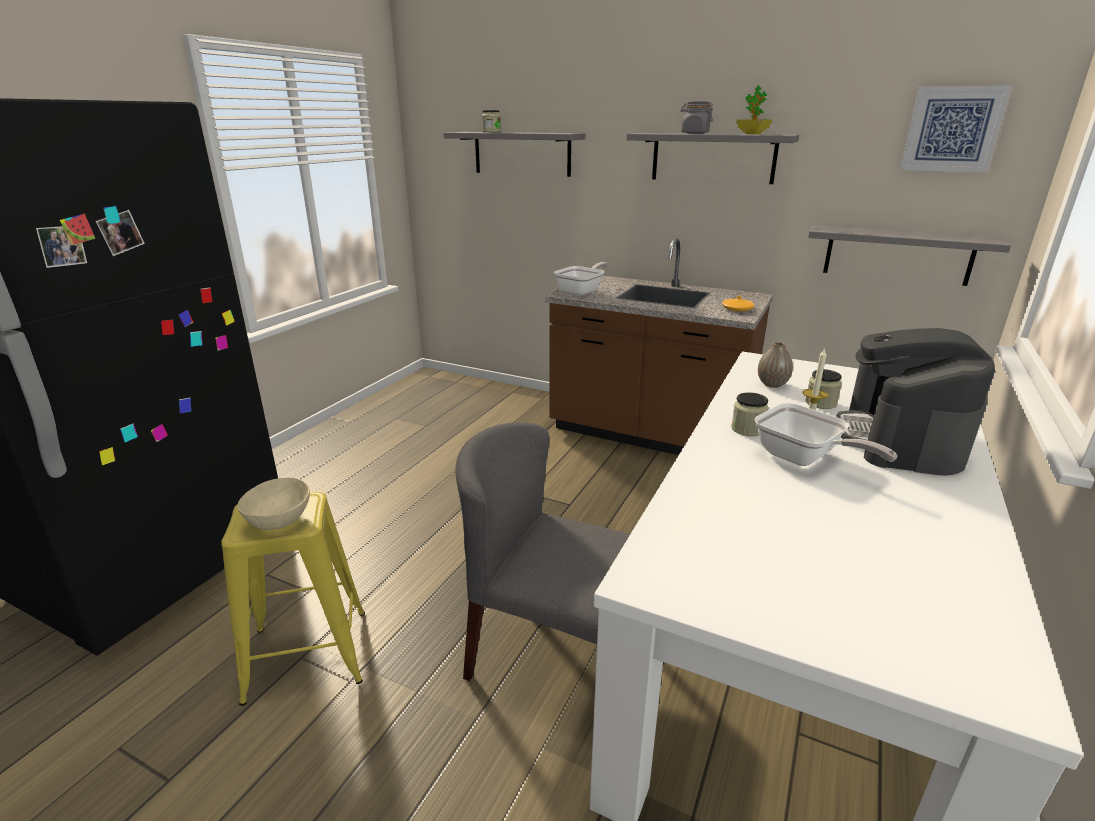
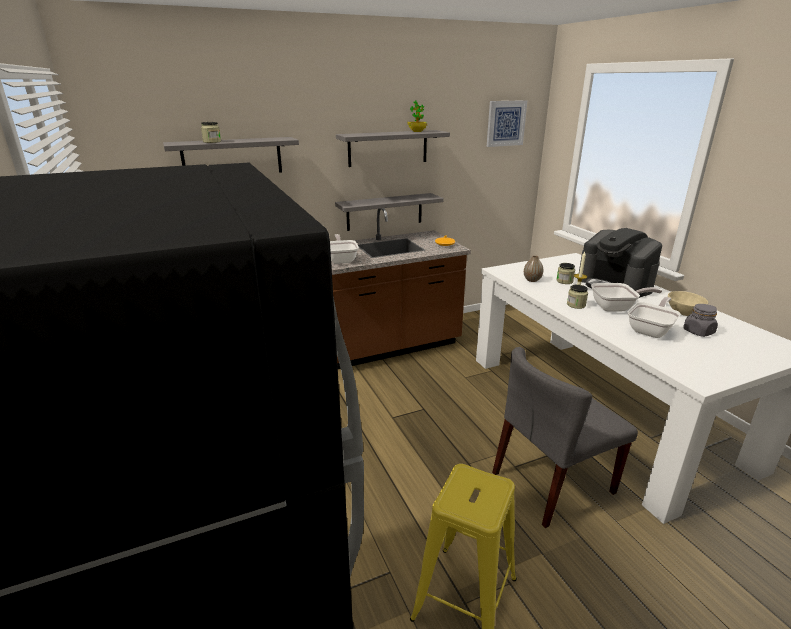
camera: 50 degrees left, 0 degrees up
beige bowl [237,477,310,530] -> beige bowl moved to [668,291,708,316]
grey jar [681,101,713,134] -> grey jar moved to [683,304,718,337]
grey shelf [808,225,1011,286] -> grey shelf moved to [335,193,444,231]
none -> frying pan [628,297,681,338]

